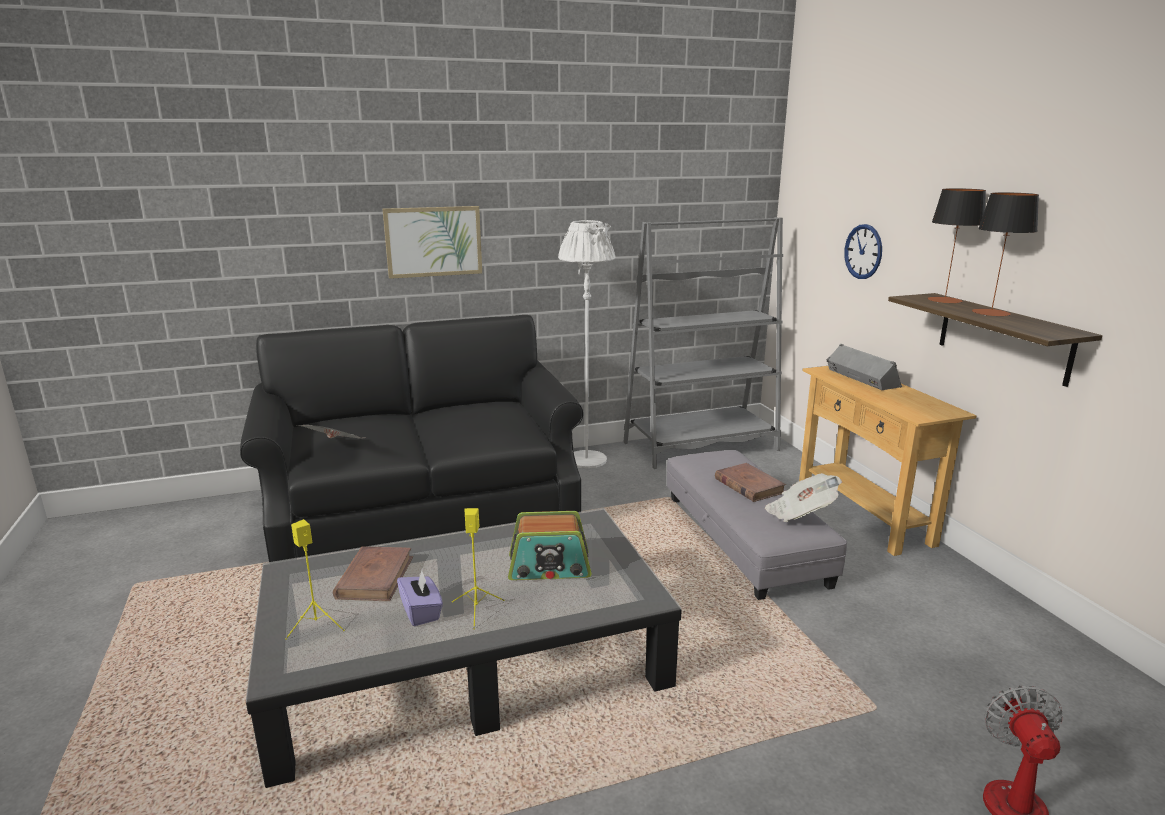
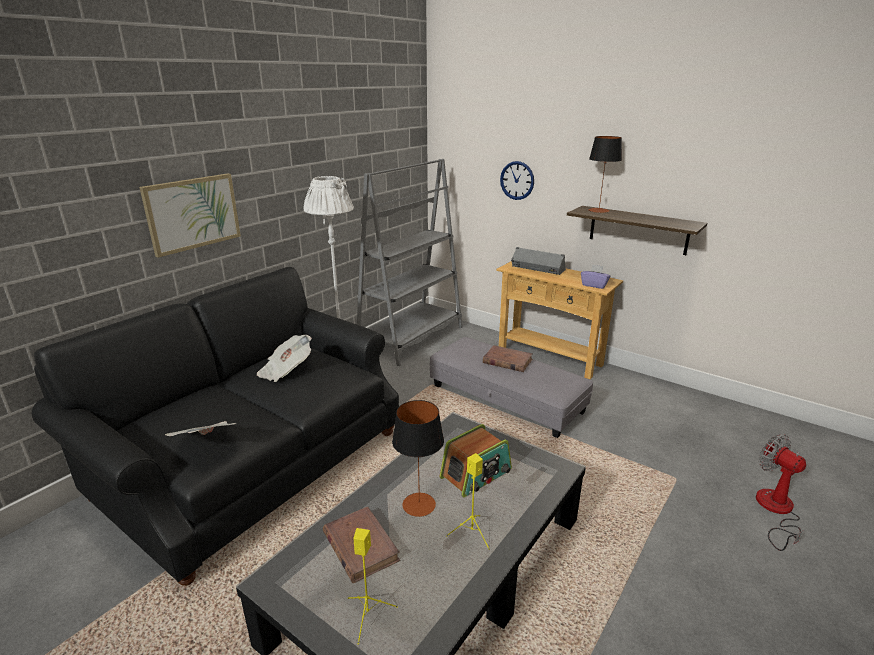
camera: 35 degrees left, 5 degrees up
purple tissue box [397,571,443,626] -> purple tissue box moved to [581,264,611,289]
newspaper [765,473,842,522] -> newspaper moved to [257,335,312,382]
table lamp [972,192,1039,316] -> table lamp moved to [392,400,444,517]

